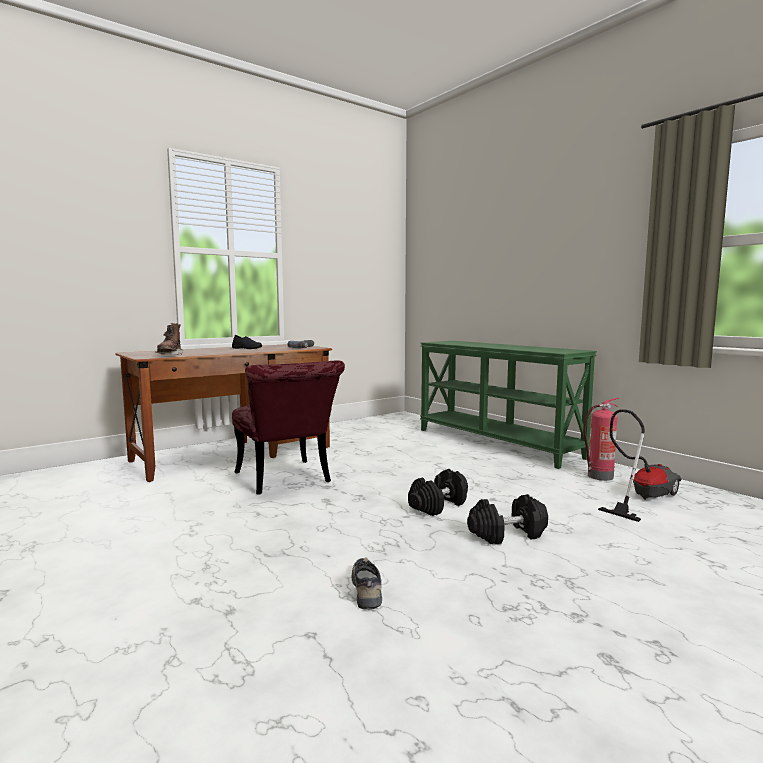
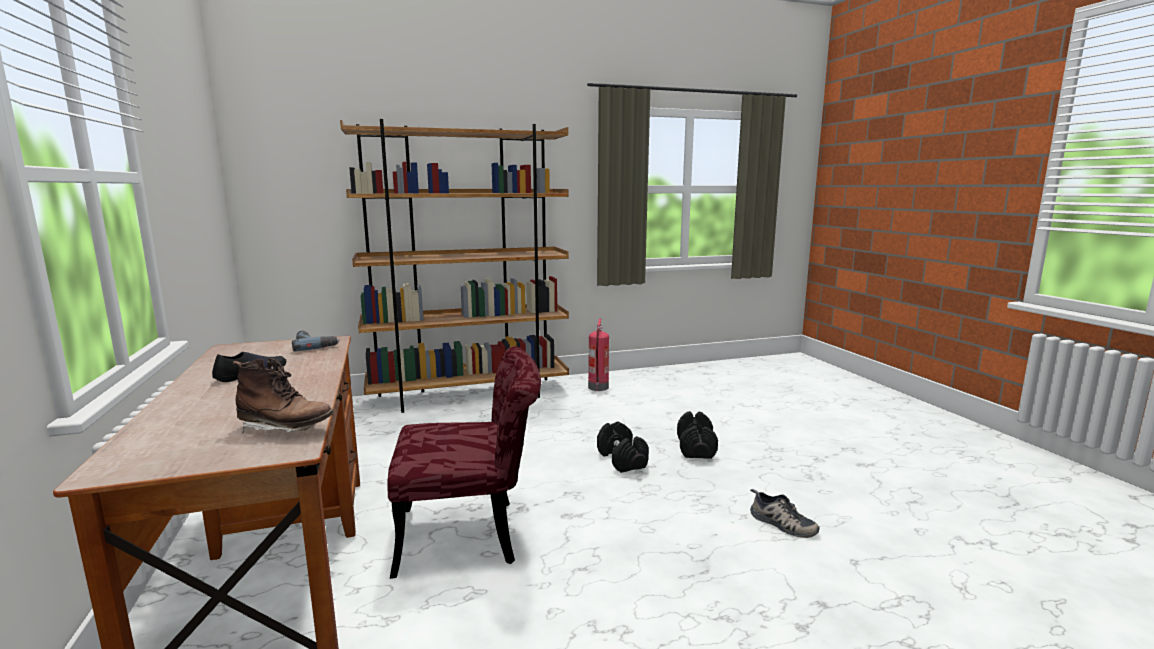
camera: 70 degrees left, 5 degrees up
shoe [351,557,382,610] -> shoe turned 150 degrees counterclockwise [750,489,820,538]
green console table [420,341,597,469] -> brown bookcase [340,119,569,413]
vacuum cleaner [598,409,681,522] -> none

